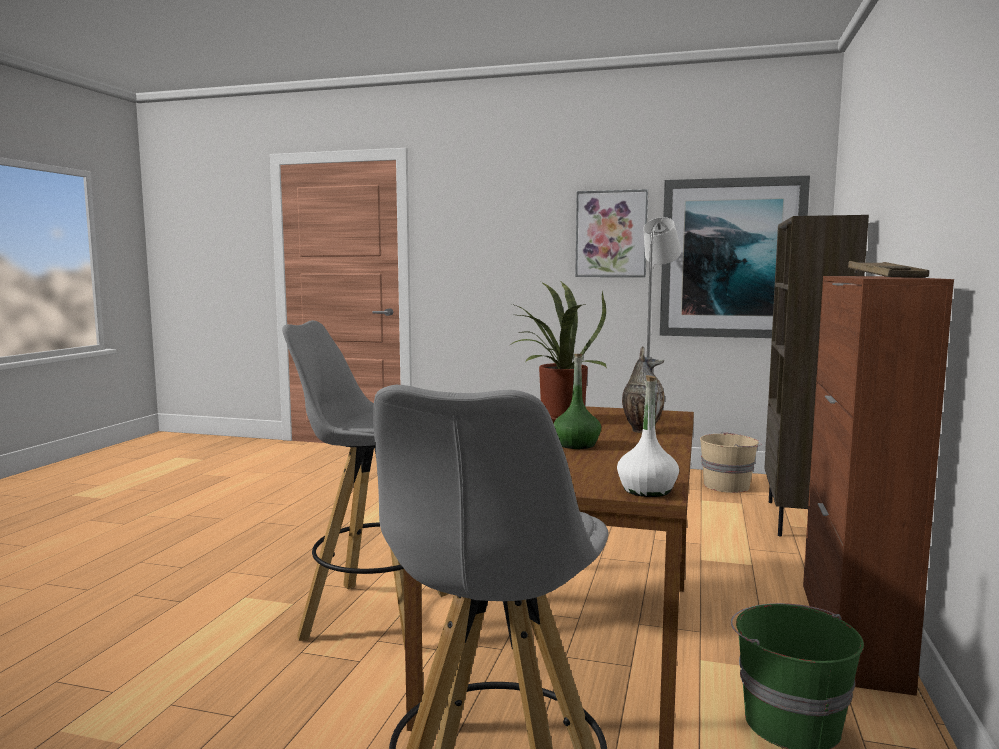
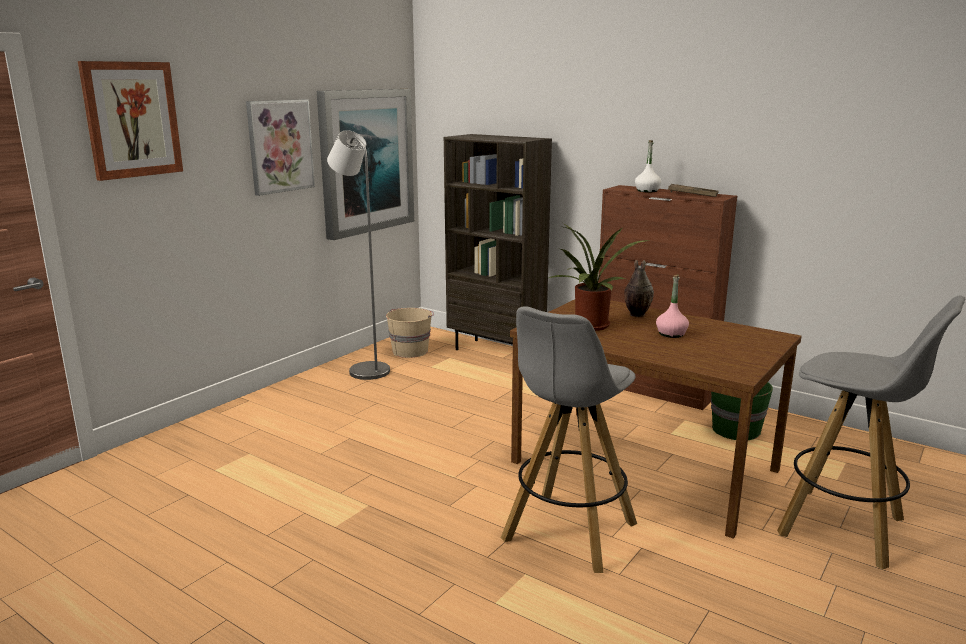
camera: 70 degrees left, 10 degrees up
green bottle [553,354,601,449] -> pink bottle [656,275,689,338]
white bottle [617,375,679,497] -> white bottle moved to [635,140,661,192]
none -> picture [78,61,183,181]

